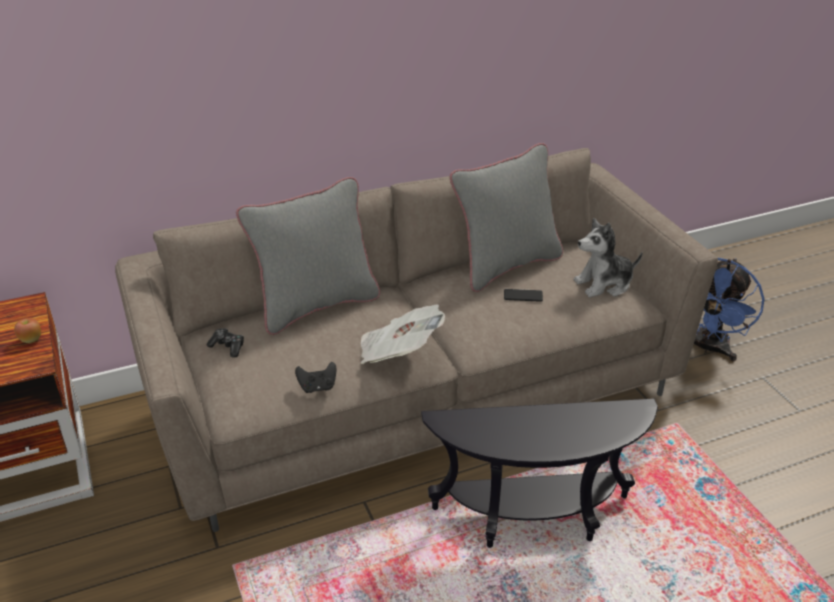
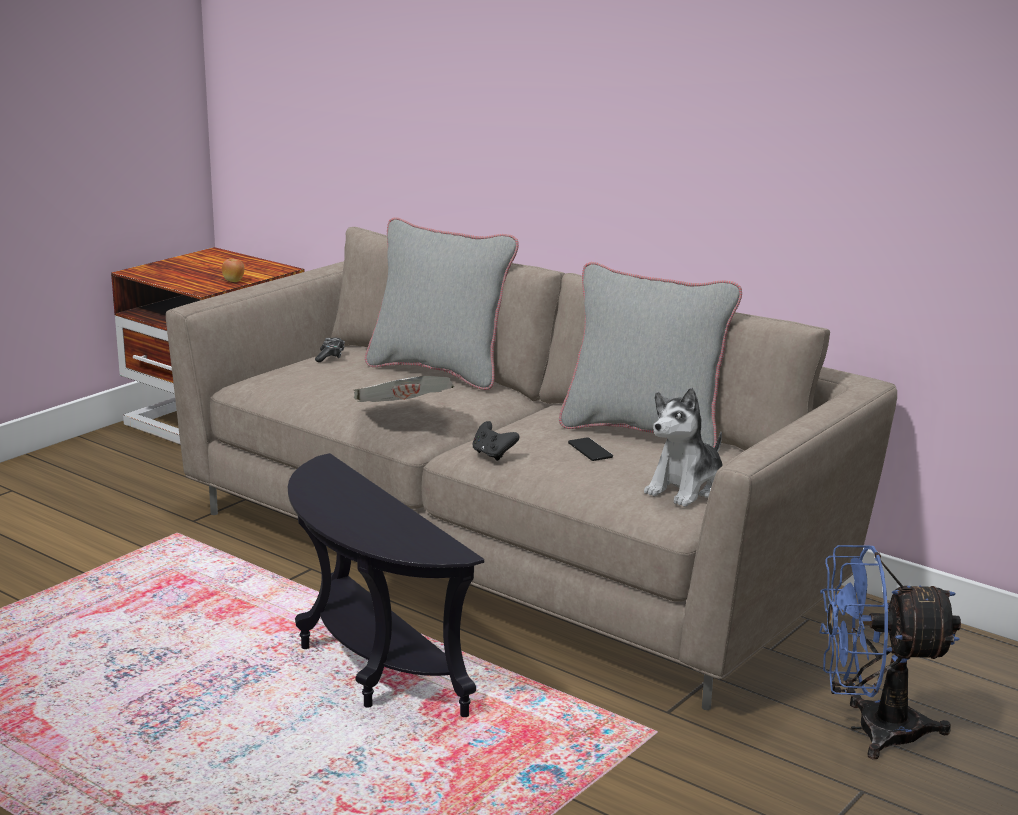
camera: 60 degrees right, 15 degrees down
black game controller [295,362,337,393] -> black game controller moved to [473,421,520,461]
plush toy [574,218,643,297] -> plush toy turned 90 degrees counterclockwise [644,387,723,507]

